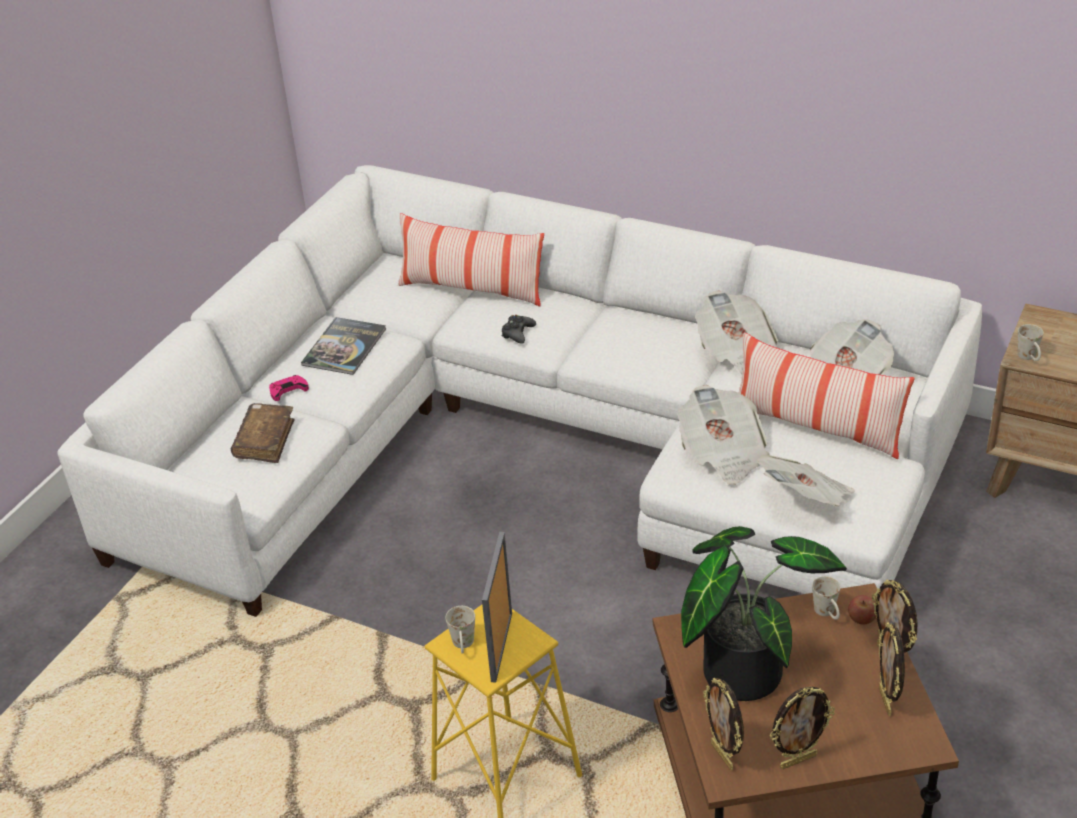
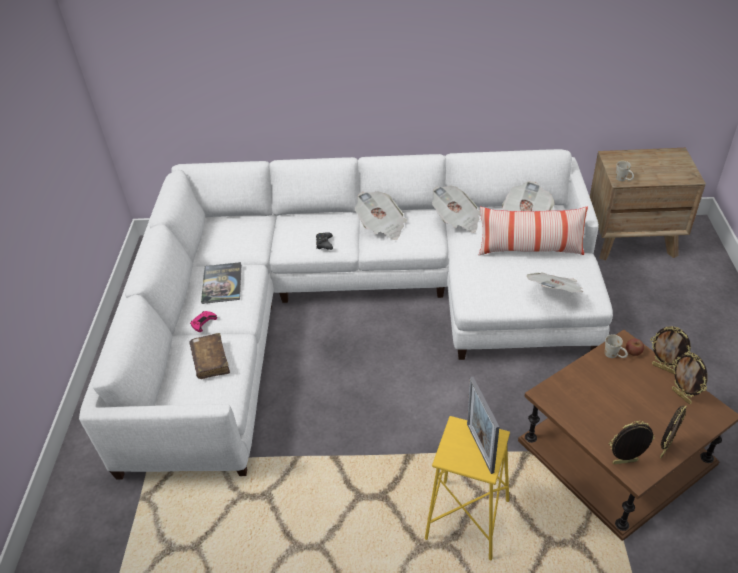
camera: 25 degrees left, 5 degrees up
pillow [398,213,544,306] -> none
white mug [445,606,475,654] -> none
newspaper [677,385,770,485] -> newspaper moved to [355,191,407,240]
potted plant [681,526,847,701] -> none
picture frame [703,678,744,770] -> picture frame turned 135 degrees clockwise [609,421,654,464]

